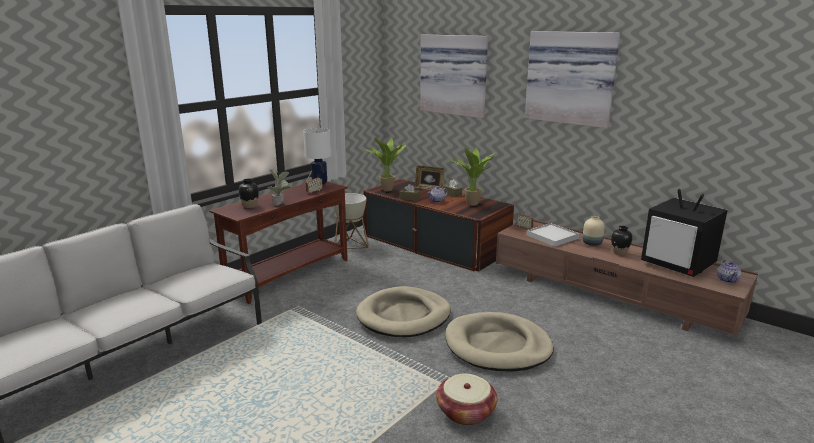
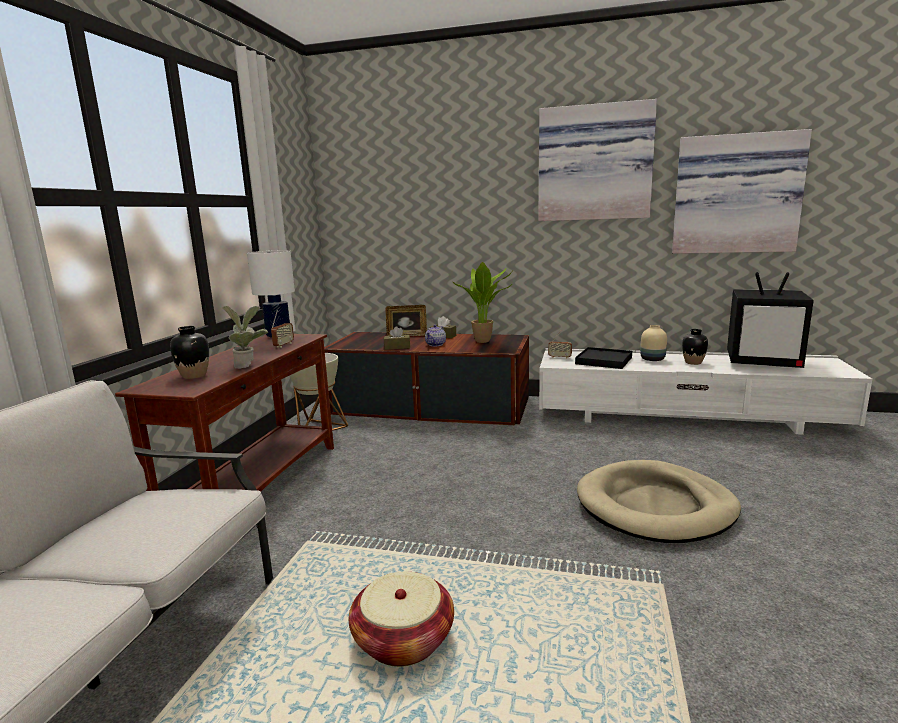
camera: 25 degrees left, 5 degrees down
beige dog bed [356,286,451,337] -> none
potted plant [364,138,406,191] -> none
picture [420,34,488,118] -> picture moved to [672,129,812,254]
basket [436,374,498,425] -> basket moved to [349,572,454,667]
brown tv stand [496,219,758,337] -> white tv stand [539,348,872,435]
white tray [527,223,580,247] -> black tray [575,347,632,369]
teapot [717,260,741,283] -> none

